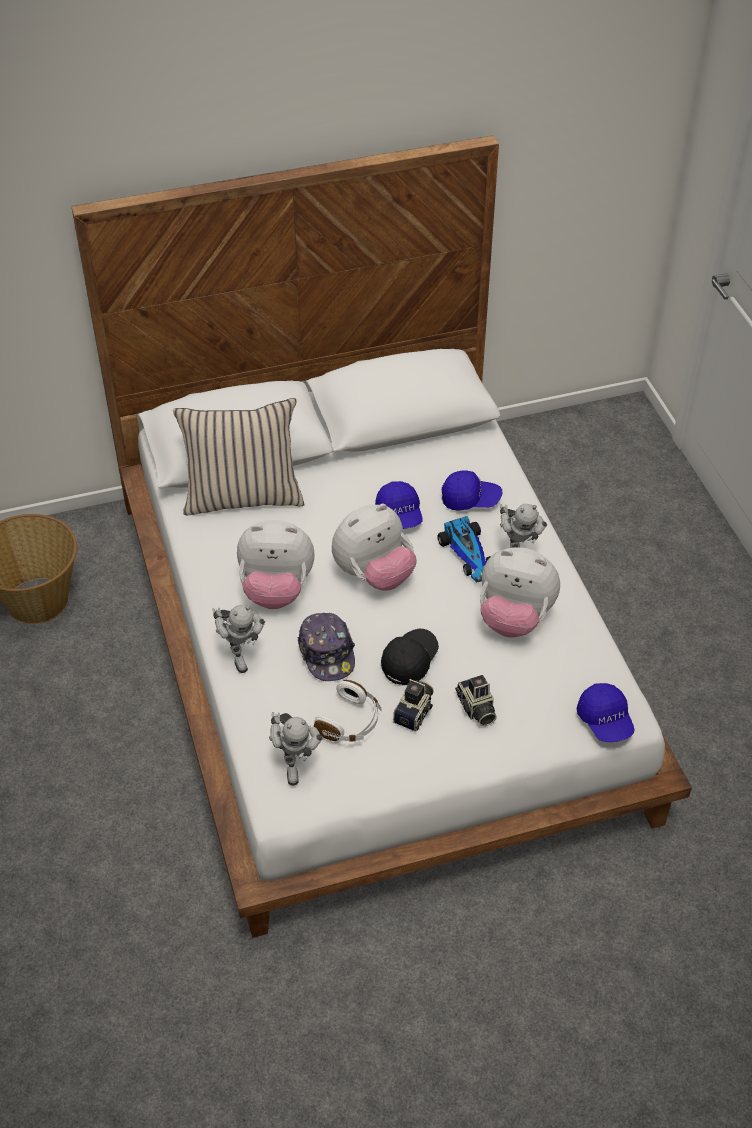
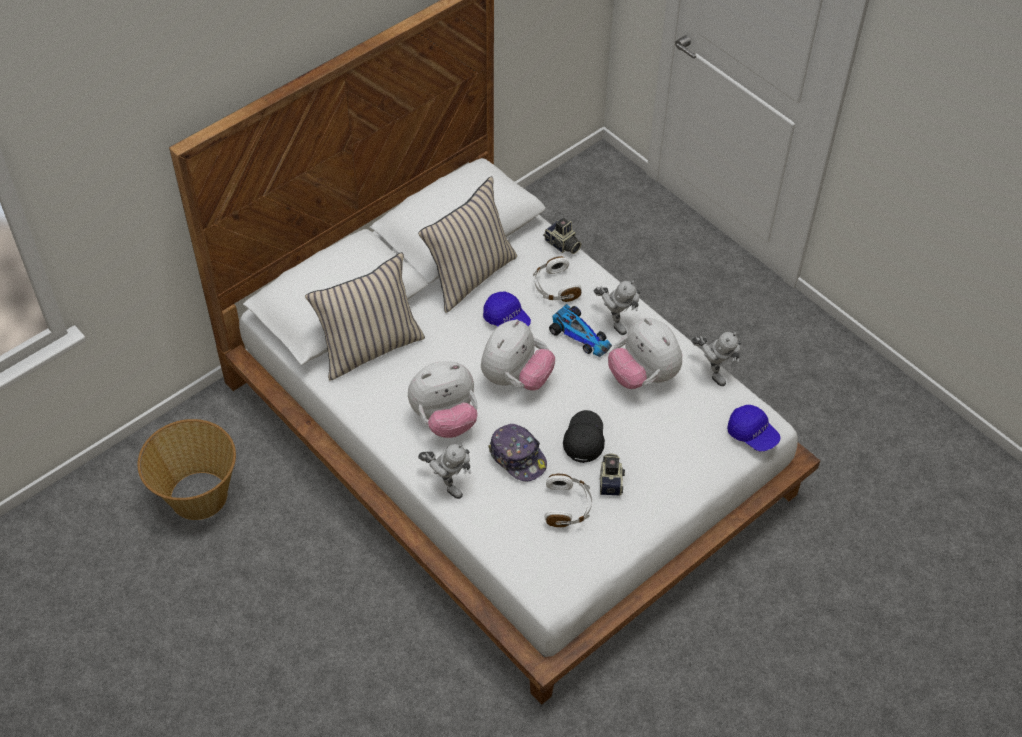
camera: 25 degrees left, 5 degrees up
toy robot [269,712,324,786] -> toy robot moved to [691,332,741,386]
blue cap [442,470,503,511] -> white headphones [533,256,582,302]
camera [455,675,497,726] -> camera moved to [543,218,581,254]
plush toy [480,547,560,637] -> plush toy turned 60 degrees clockwise [608,318,682,389]
none -> beige pillow [418,176,517,313]

